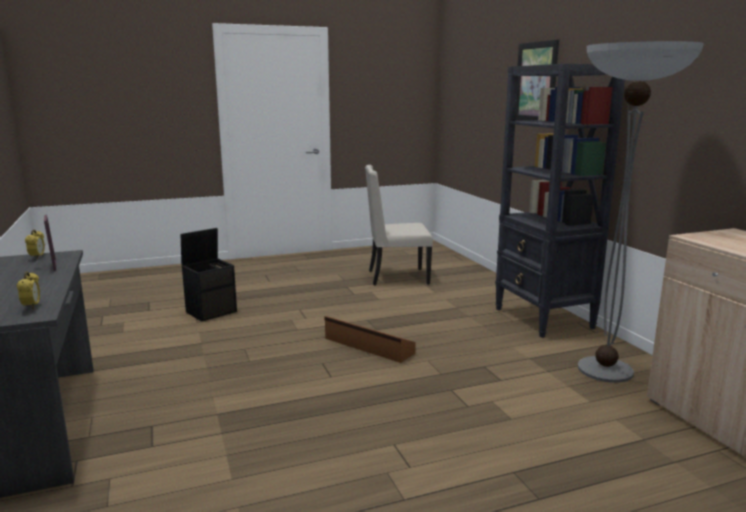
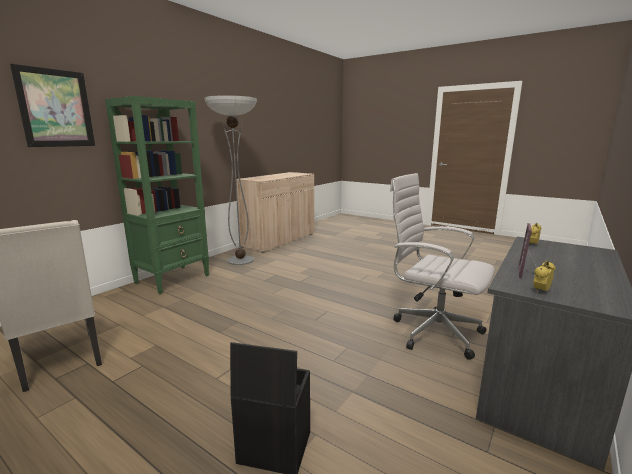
camera: 125 degrees left, 0 degrees up
brown storage box [324,316,416,363] -> none
black bookcase [495,64,625,338] -> green bookcase [105,96,209,294]
none -> white office chair [390,173,495,360]

